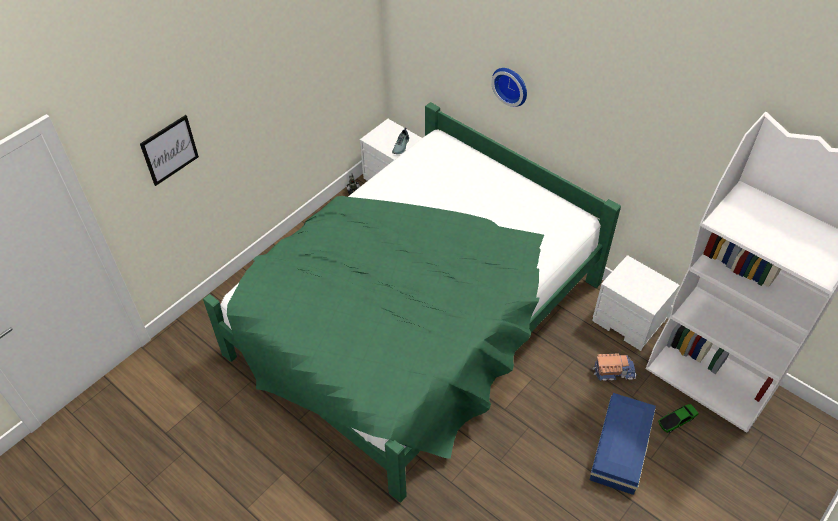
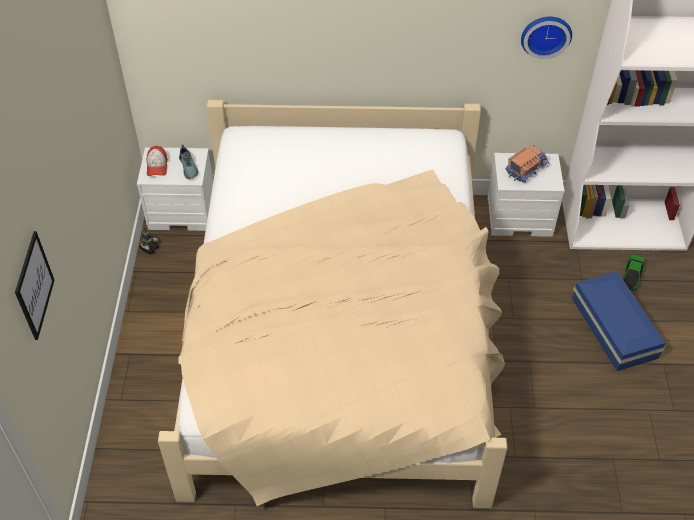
camera: 40 degrees left, 0 degrees up
green bed [203,102,621,502] -> beige bed [158,100,507,508]
wall clock [491,68,527,107] -> wall clock moved to [521,17,572,59]
toy truck [593,353,637,381] -> toy truck moved to [506,145,550,183]
none -> cap [147,146,168,176]

